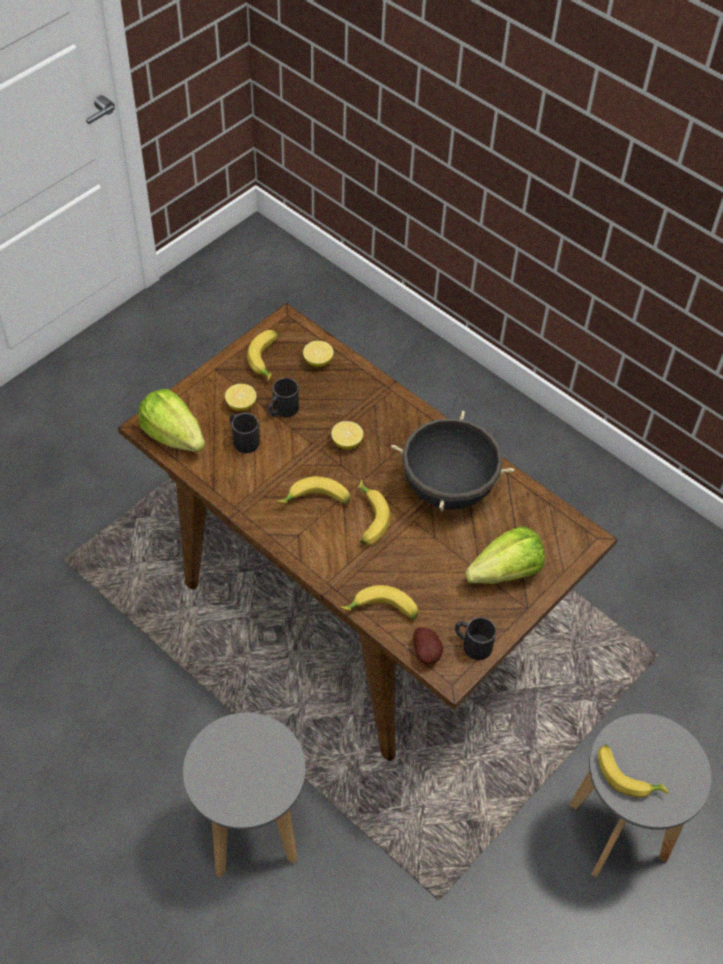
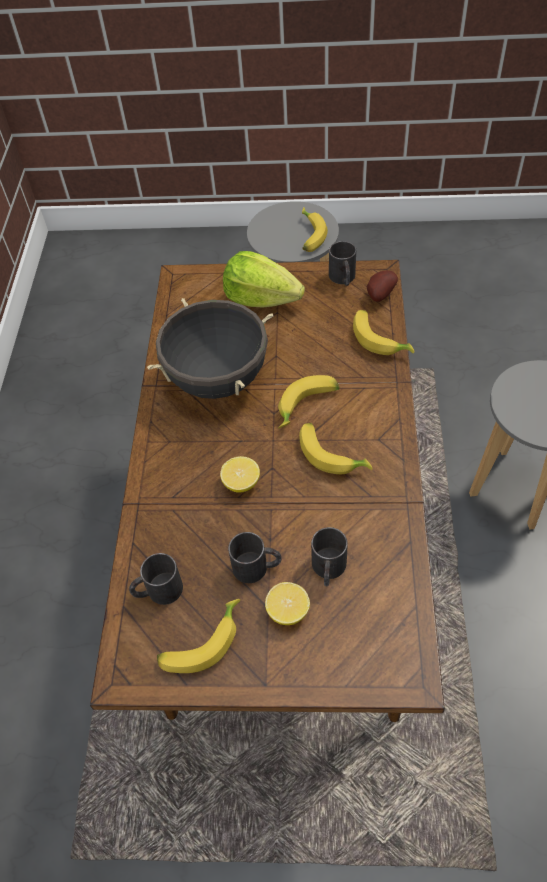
camera: 125 degrees left, 0 degrees up
lettuce [139,389,205,452] -> none
lemon [303,341,334,367] -> black mug [129,553,183,605]

